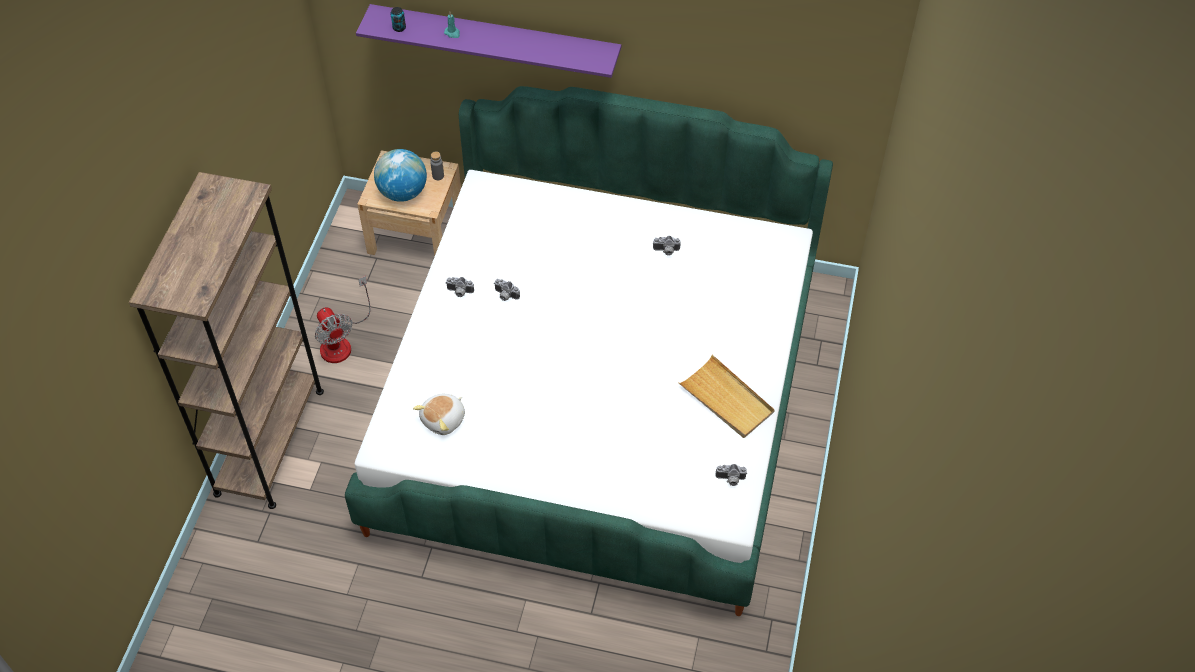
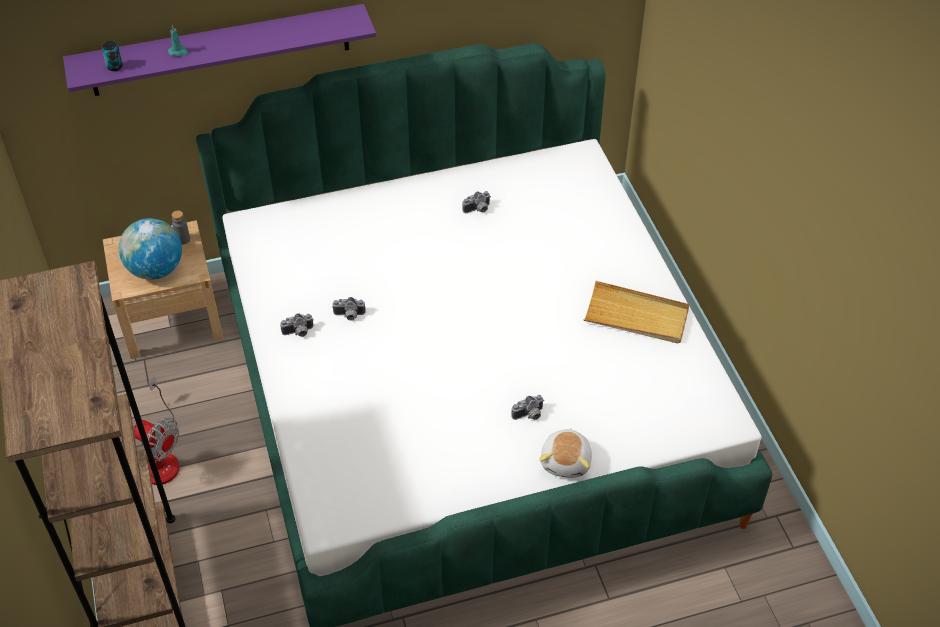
camera: 30 degrees left, 5 degrees down
plush toy [413,394,465,435] -> plush toy moved to [539,428,592,478]
camera [715,464,747,486] -> camera moved to [511,395,544,420]

